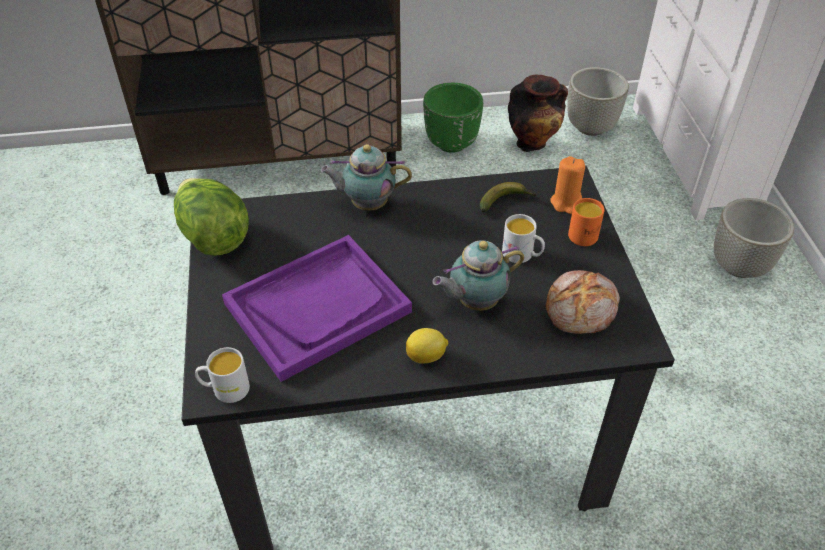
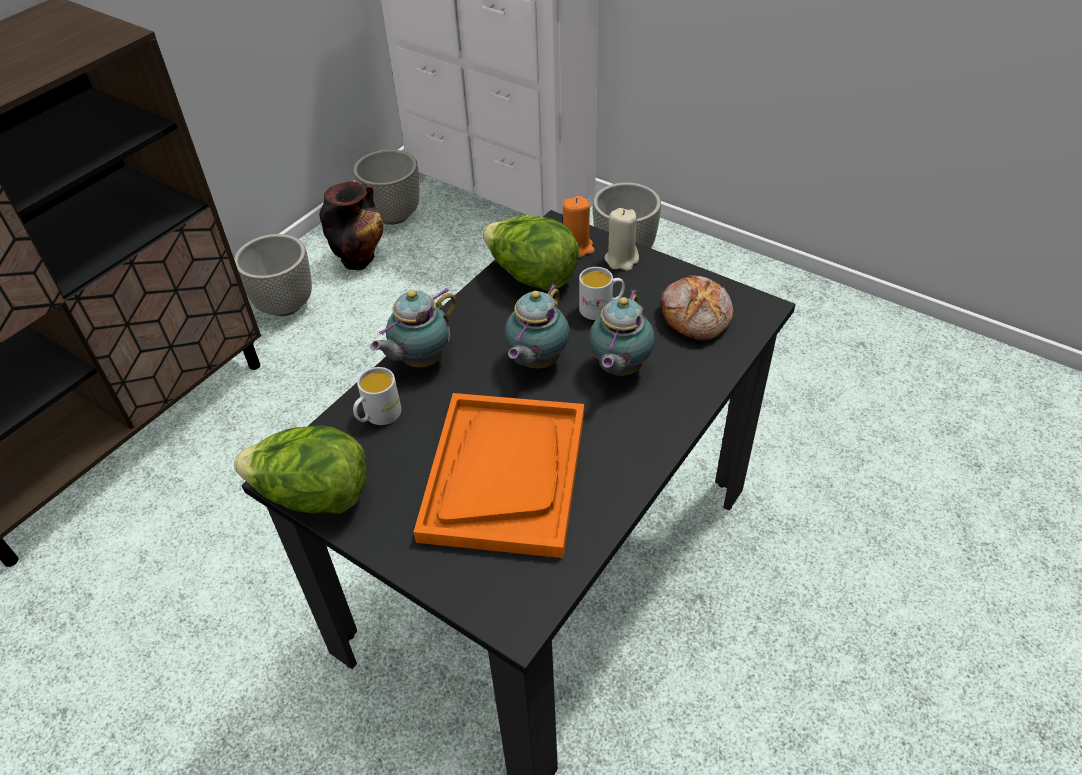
camera: 45 degrees left, 0 degrees up
white mug [195,347,250,403] -> white mug moved to [353,367,401,425]
purple tray [222,235,412,382] -> orange tray [414,393,584,558]
lemon [406,328,448,364] -> none
green planter [423,83,483,153] -> grey planter [234,234,312,316]
banana [480,182,536,212] -> lettuce [482,216,579,291]
orange mug [568,198,604,246] -> beige candle [604,208,639,271]
none -> teapot [505,284,570,368]

